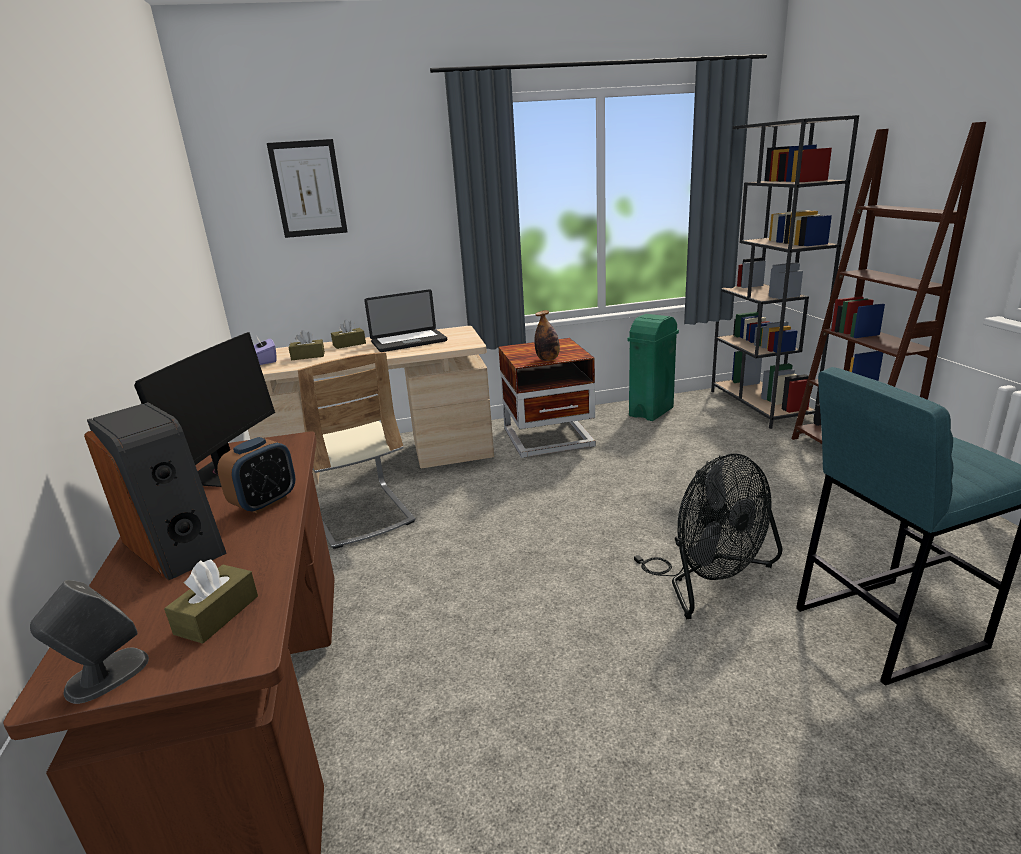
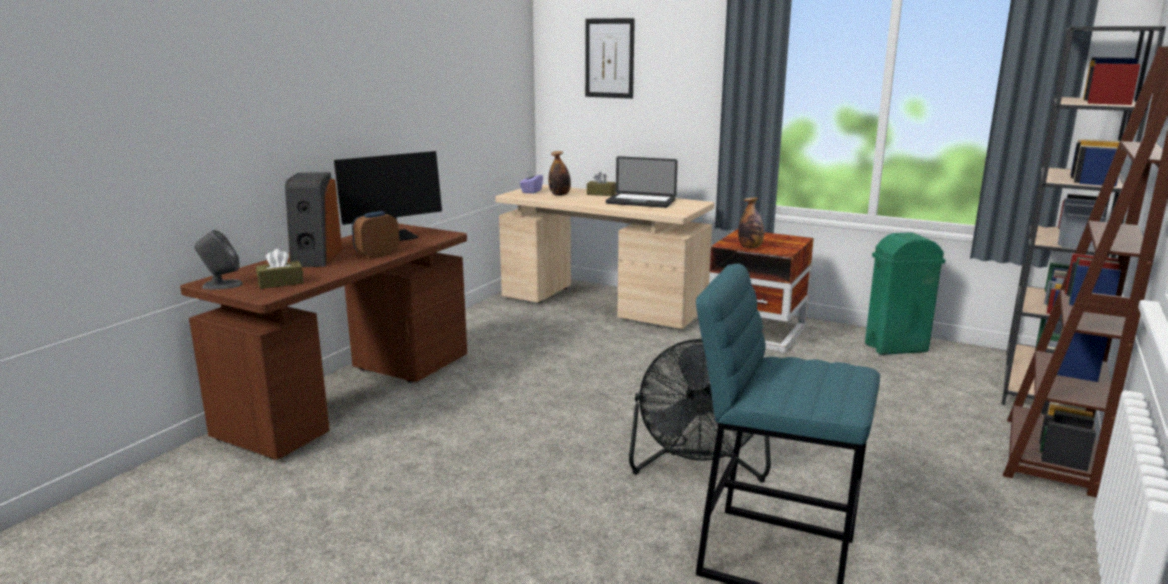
camera: 40 degrees right, 5 degrees down
alarm clock [217,437,296,514] -> alarm clock turned 150 degrees clockwise [352,211,399,258]
brown tissue box [289,330,325,360] -> bottle [548,151,571,196]
beige chair [298,352,416,549] -> none

